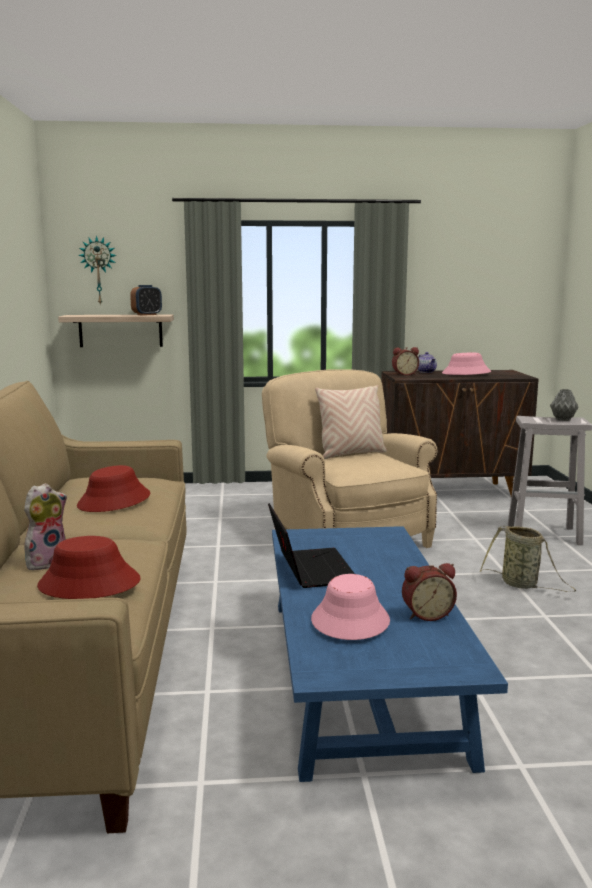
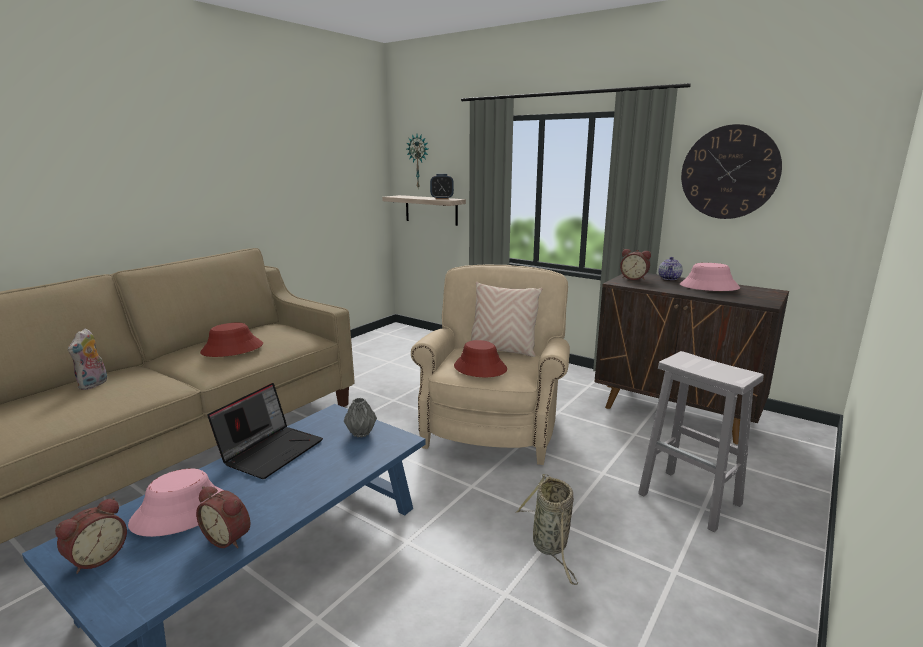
camera: 40 degrees right, 5 degrees up
plush toy [24,483,67,571] -> plush toy turned 105 degrees clockwise [68,328,107,390]
red hat [37,536,141,599] -> red hat moved to [454,340,507,377]
grey vase [550,389,578,421] -> grey vase moved to [344,398,377,438]
none -> alarm clock [55,497,127,574]
none -> wall clock [681,124,782,219]

